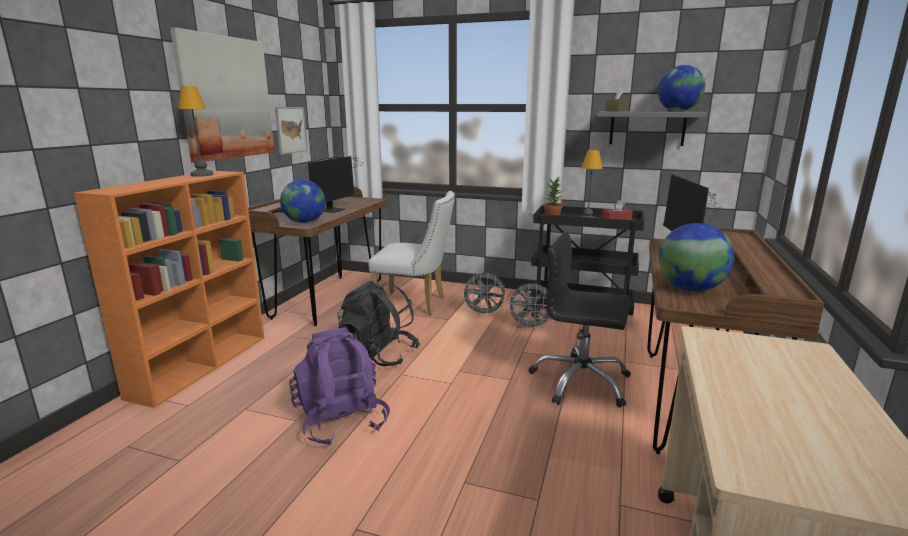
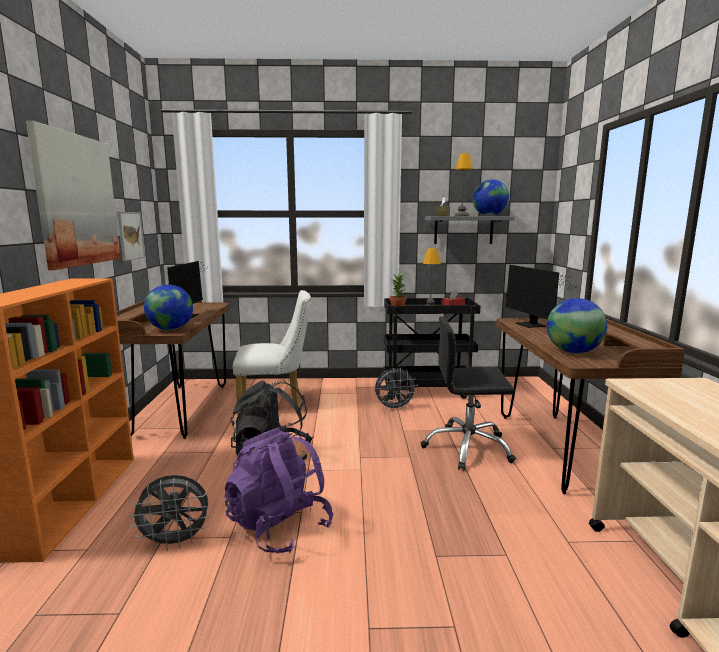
camera: 20 degrees left, 5 degrees down
table lamp [178,86,214,177] -> table lamp moved to [454,153,473,216]
grey fan [461,273,507,315] -> grey fan moved to [128,475,212,550]

